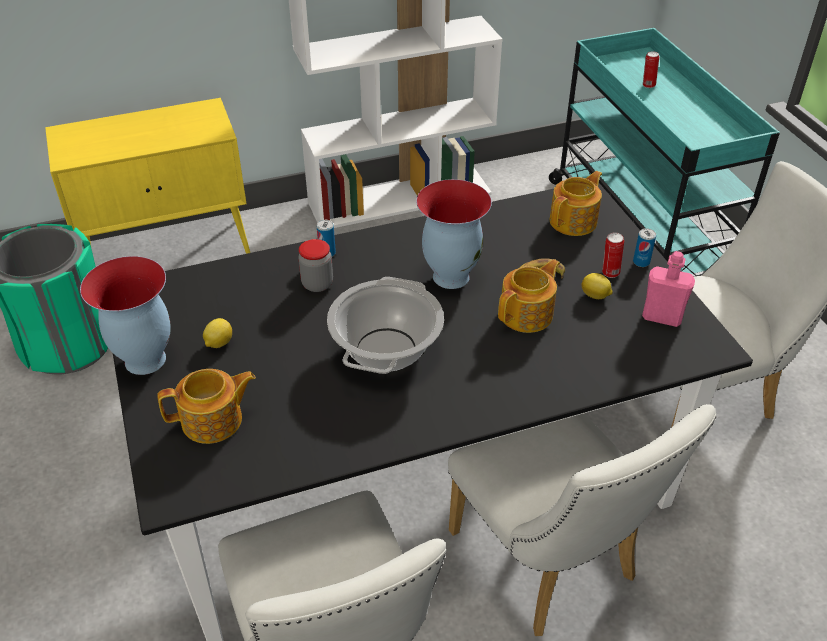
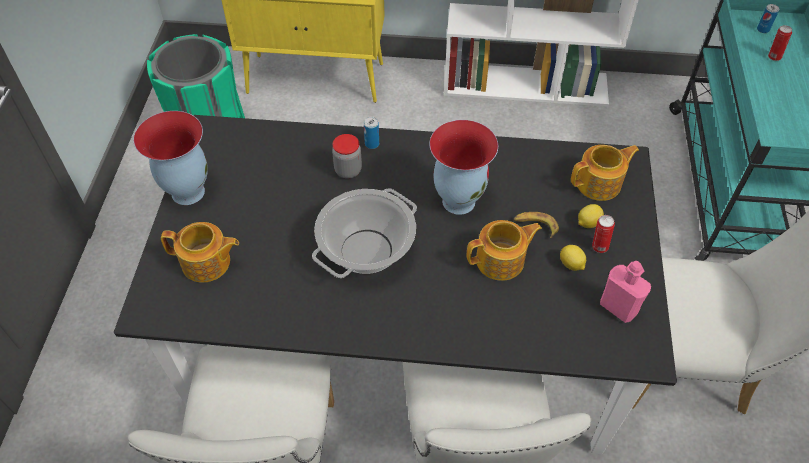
camera: 25 degrees right, 10 degrees up
lemon [203,318,232,348] -> lemon moved to [578,204,604,228]
can [633,228,656,267] -> can moved to [757,4,779,33]

